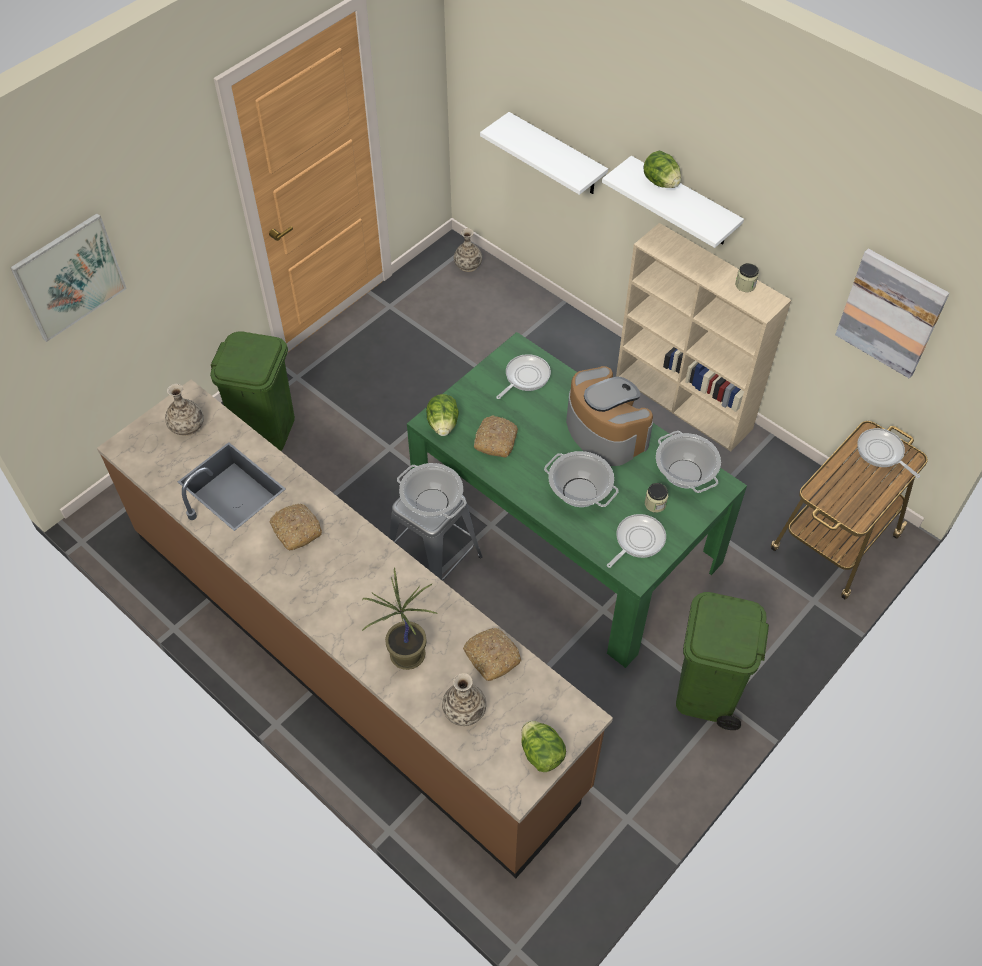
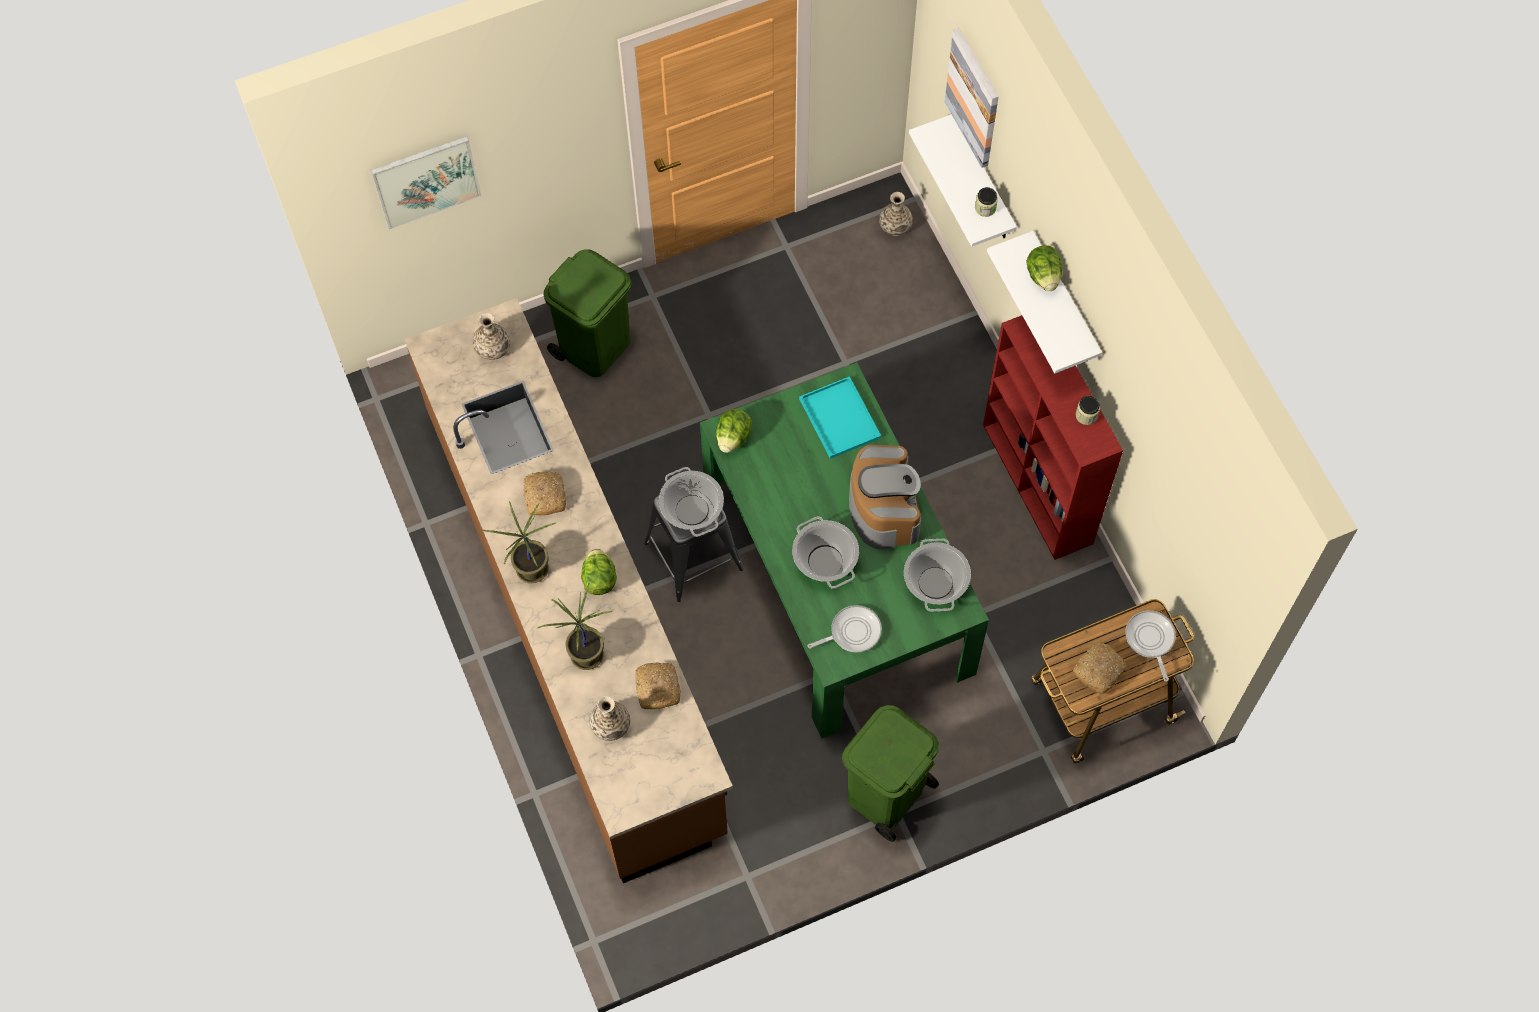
camera: 25 degrees right, 10 degrees up
bread [474,415,518,458] -> bread moved to [1073,642,1126,695]
frying pan [496,354,551,399] -> turquoise tray [799,376,881,459]
lettuce [521,721,566,772] -> lettuce moved to [581,549,616,595]
beige bookcase [616,223,791,451] -> red bookcase [983,315,1123,560]
jar [645,483,668,513] -> jar moved to [975,187,998,217]
picture [835,249,950,378] -> picture moved to [945,28,999,168]
none -> potted plant [483,501,557,583]

